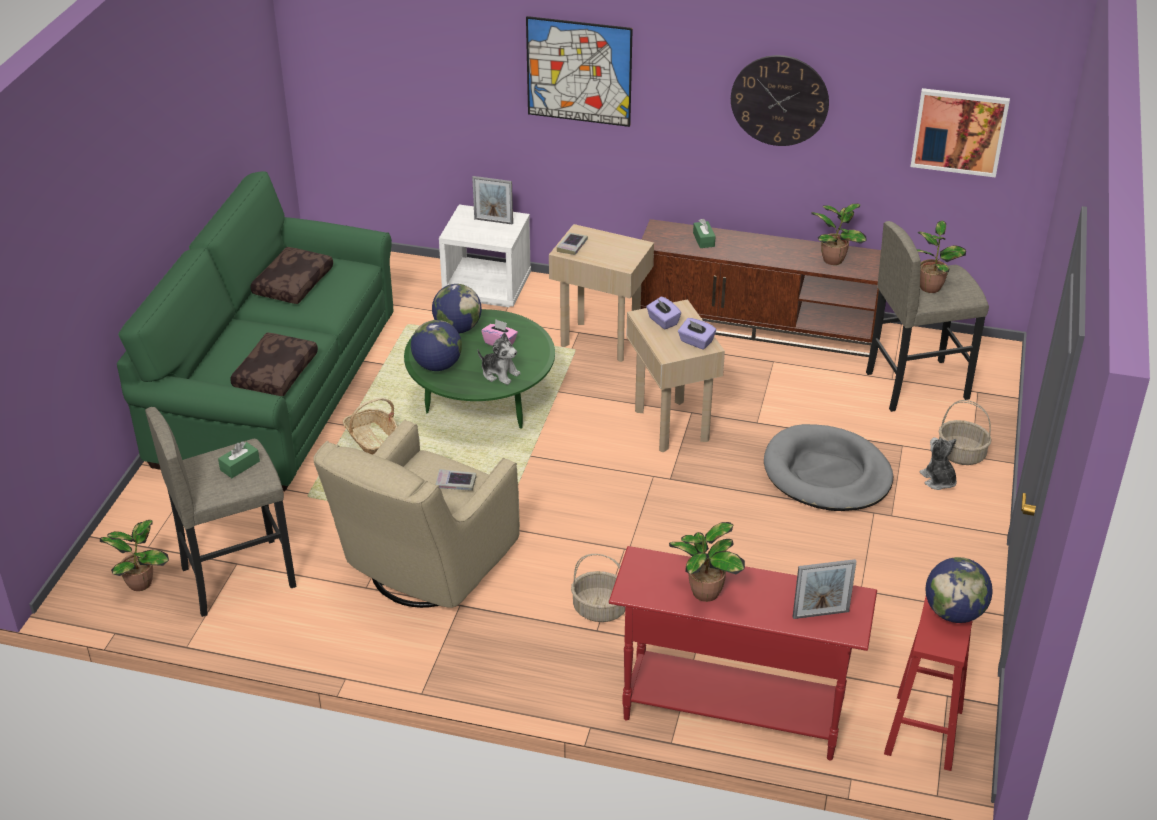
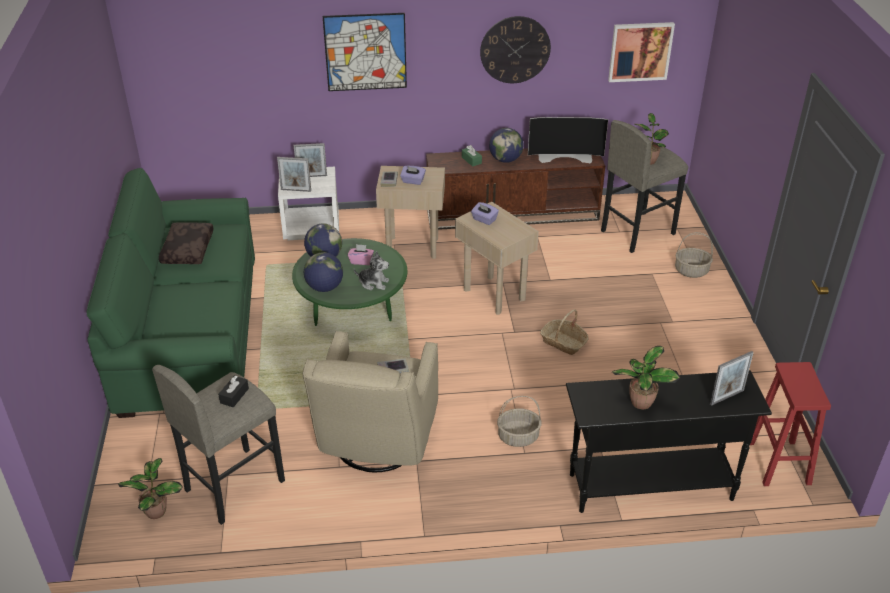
camera: 20 degrees left, 0 degrees up
green tissue box [218,441,260,478] -> black tissue box [218,376,249,407]
brown pillow [230,333,318,396] -> none
basket [343,398,397,455] -> basket moved to [540,309,589,355]
red console table [609,546,877,760] -> black console table [566,370,772,513]
purple tissue box [678,318,716,350] -> purple tissue box moved to [400,166,426,185]
grey dog bed [764,424,893,511] -> none
potted plant [811,204,866,265] -> television [528,117,608,163]
plush toy [920,437,957,490] -> none
globe [925,557,993,623] -> globe moved to [489,128,524,163]
none -> picture frame [277,157,311,192]

